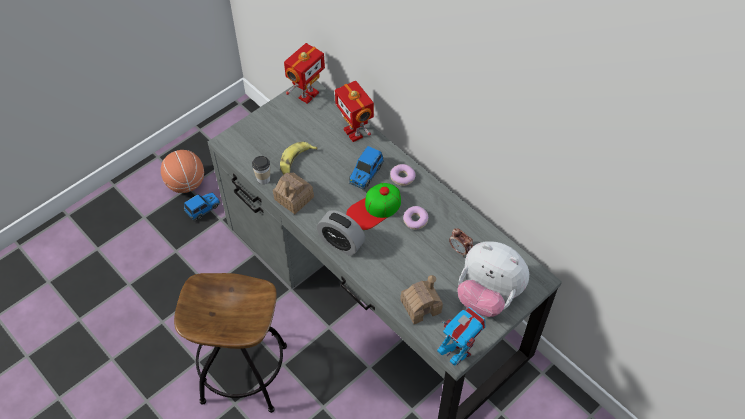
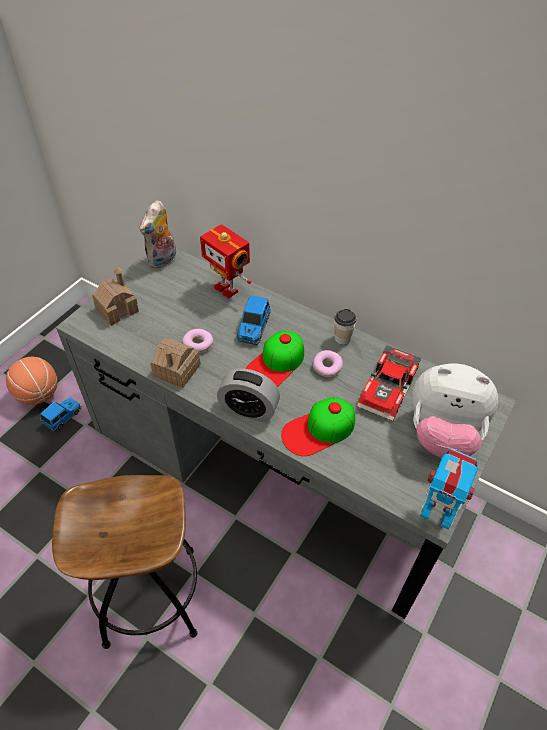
camera: 15 degrees left, 5 degrees down
cup [252,156,270,184] -> cup moved to [334,309,356,345]
banana [280,142,317,175] -> none
toy robot [284,43,325,104] -> plush toy [140,200,176,269]
donut [390,164,416,186] -> donut moved to [182,329,213,354]
toy house [400,275,443,324] -> toy house moved to [92,267,139,326]
alarm clock [449,228,473,256] -> toy car [357,345,421,421]
none -> cap [281,397,355,456]

